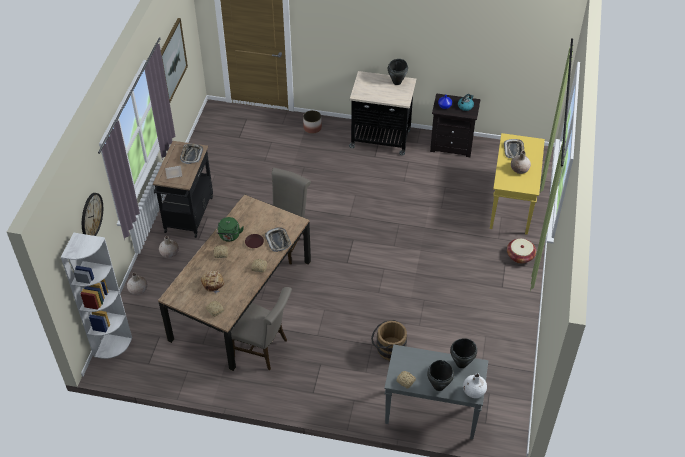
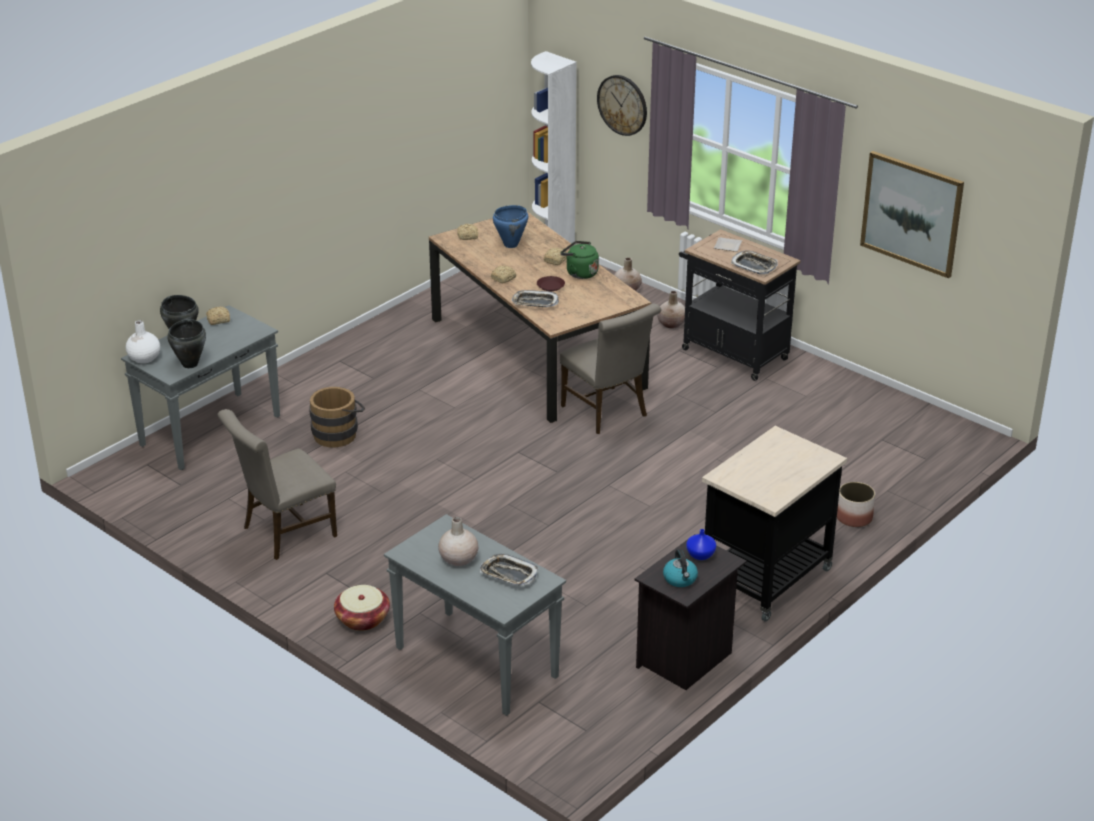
camera: 120 degrees right, 15 degrees down
bread [201,271,224,294] -> blue cooking pot [493,205,528,248]
beige chair [231,287,292,370] -> beige chair moved to [218,409,337,560]
black cooking pot [388,59,408,85] -> none
yellow console table [490,133,545,235] -> grey console table [384,514,566,716]

